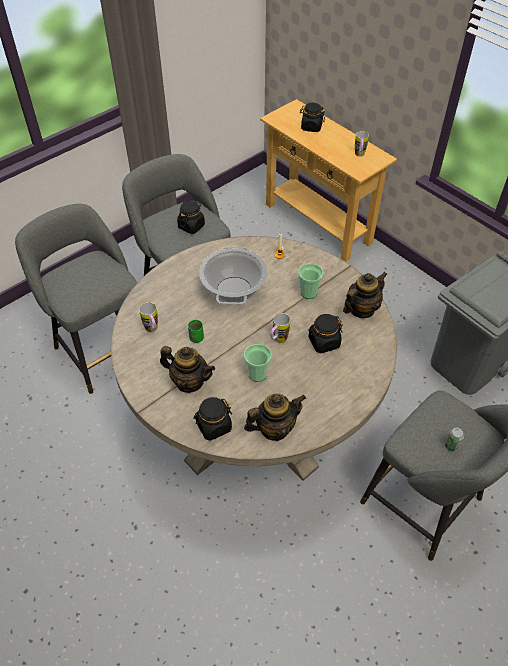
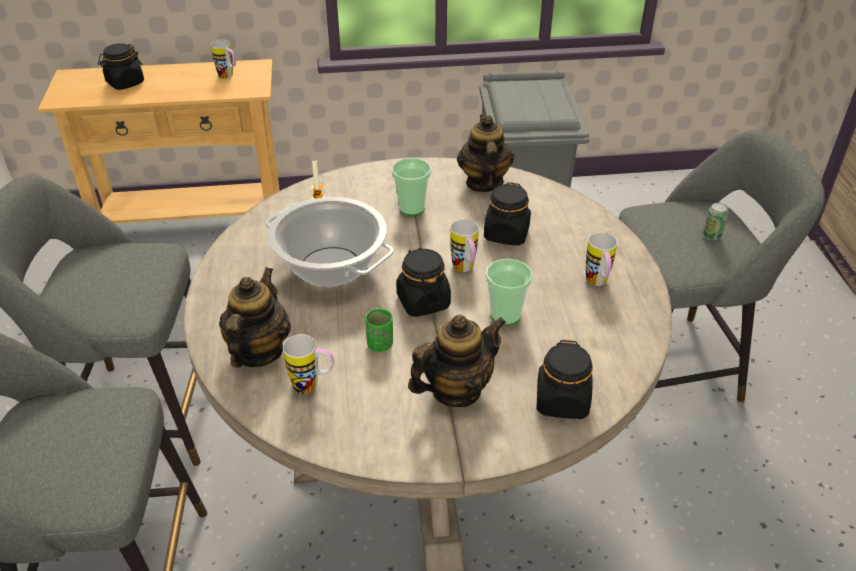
camera: 55 degrees left, 10 degrees down
black jar [177,201,205,234] -> black jar moved to [396,248,451,317]
teapot [244,393,306,441] -> teapot moved to [219,267,291,368]
none -> mug [586,232,618,286]

